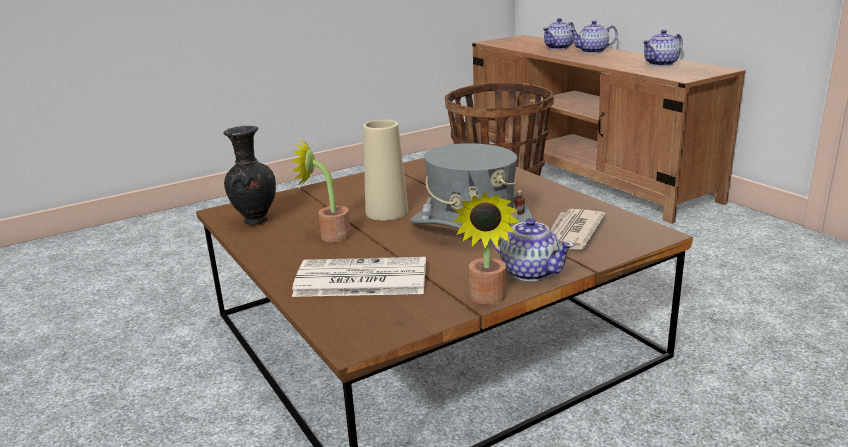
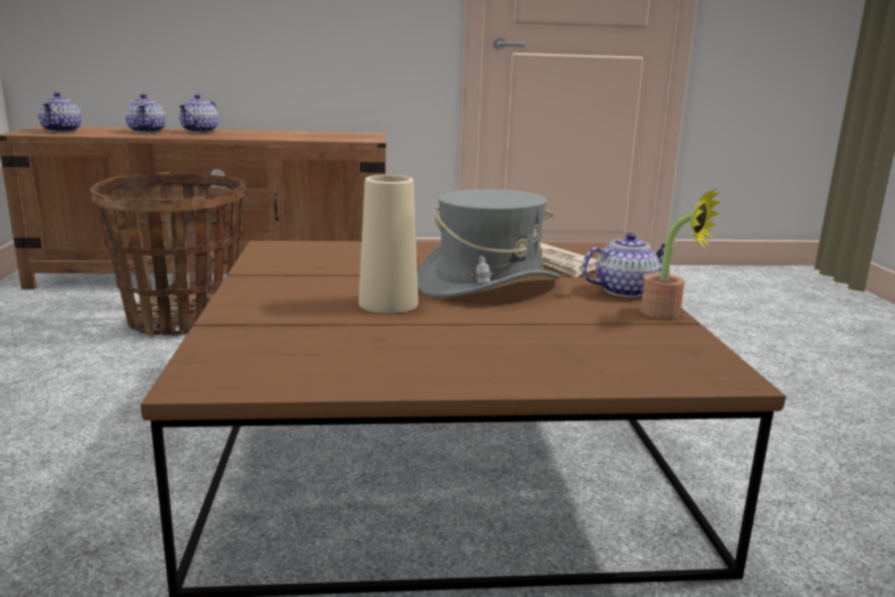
camera: 65 degrees left, 5 degrees down
black vase [223,125,276,226] -> none
potted plant [292,138,351,243] -> none
newspaper [292,257,426,297] -> none
teapot [642,30,683,66] -> teapot moved to [38,92,81,132]

